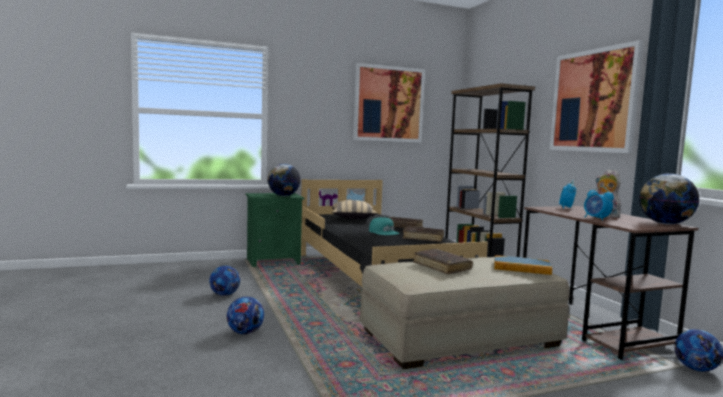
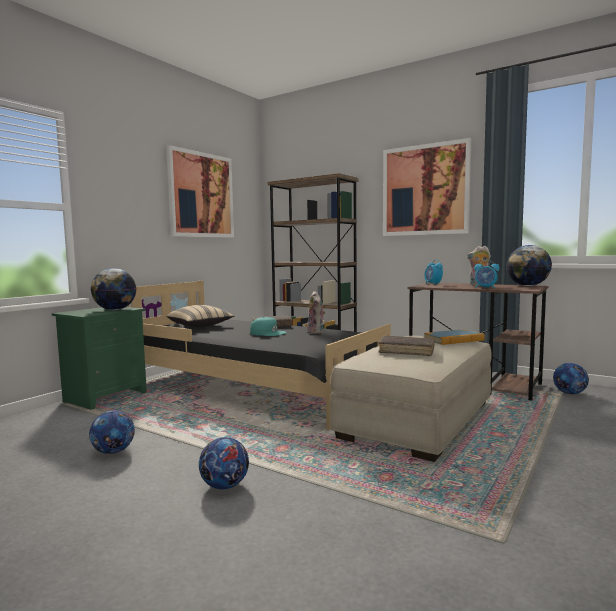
camera: 35 degrees left, 0 degrees up
brown book [402,226,444,242] -> plush toy [307,291,325,334]

